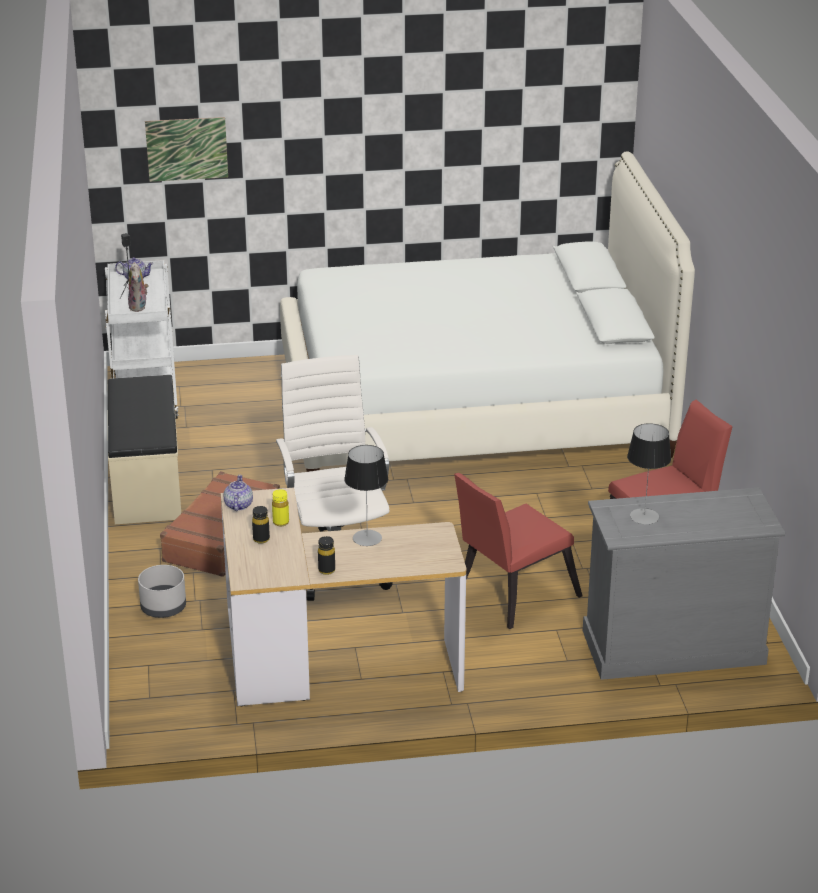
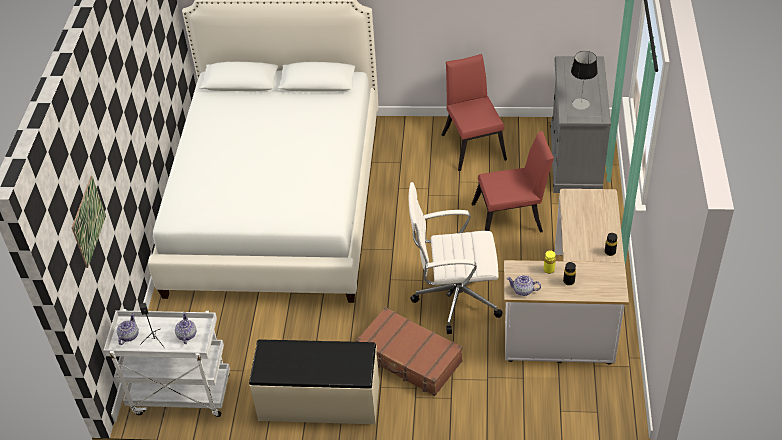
camera: 75 degrees left, 15 degrees up
plush toy [128,262,148,312] -> teapot [175,312,196,344]
grey planter [138,565,186,618] -> none
table lamp [344,445,388,546] -> none
red chair [454,473,583,629] -> red chair turned 75 degrees counterclockwise [472,131,554,233]

